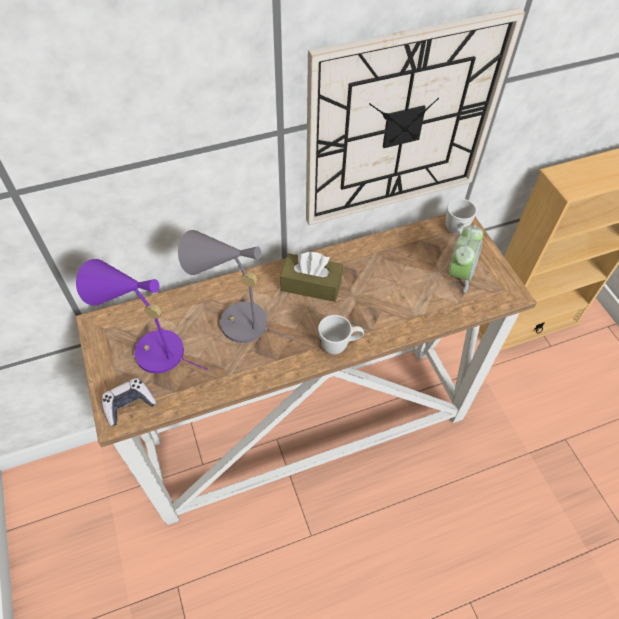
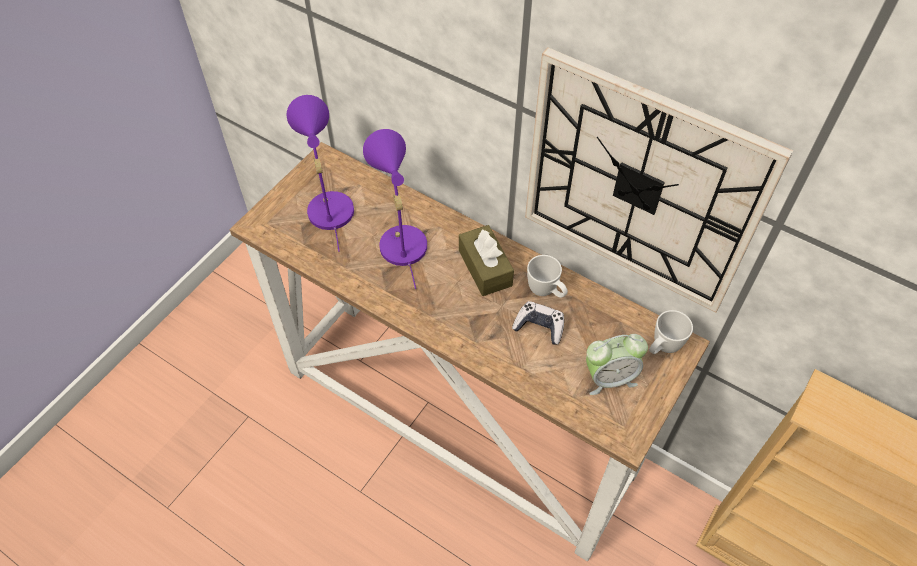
camera: 55 degrees right, 0 degrees up
game controller [102,378,156,426] -> game controller moved to [512,301,564,344]
grey table lamp [178,230,293,343] -> purple table lamp [363,129,427,289]
white mug [318,315,364,354] -> white mug moved to [527,255,568,298]

